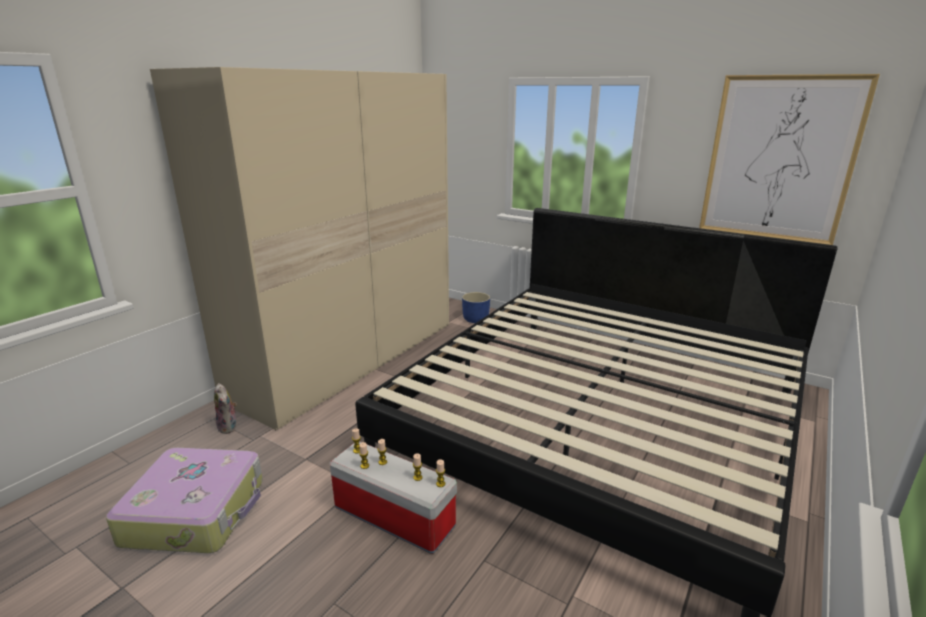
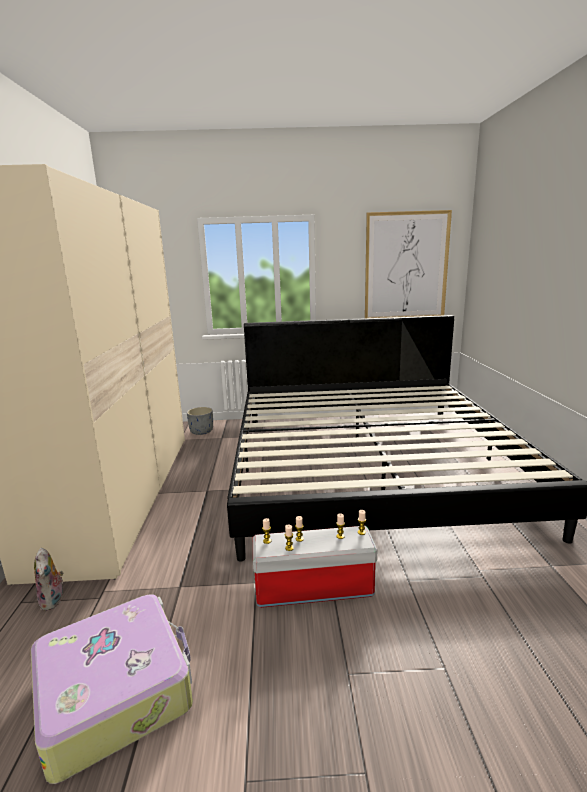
camera: 35 degrees left, 5 degrees down
plush toy [214,383,237,434] -> plush toy turned 45 degrees clockwise [34,548,64,611]
blue planter [462,292,490,323] -> grey planter [187,407,213,435]

